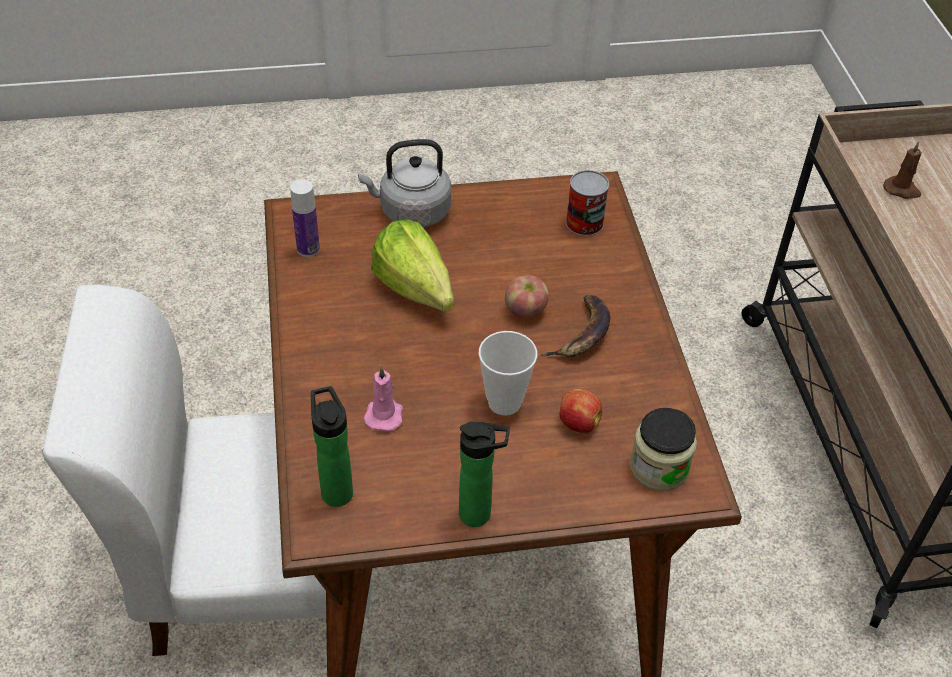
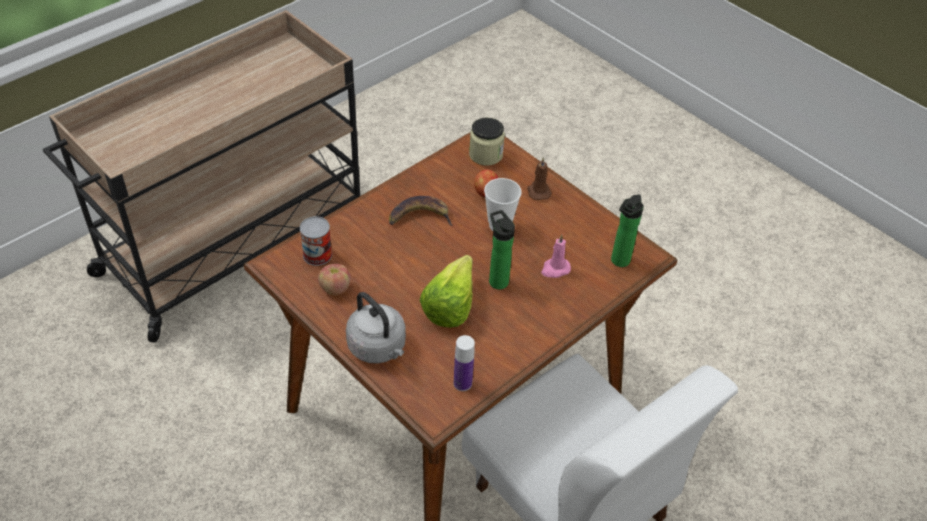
camera: 125 degrees left, 0 degrees up
bottle [459,422,510,527] -> bottle moved to [489,210,515,289]
apple [505,275,549,318] -> apple moved to [318,264,350,295]
brown candle [883,141,922,199] -> brown candle moved to [527,157,552,200]

